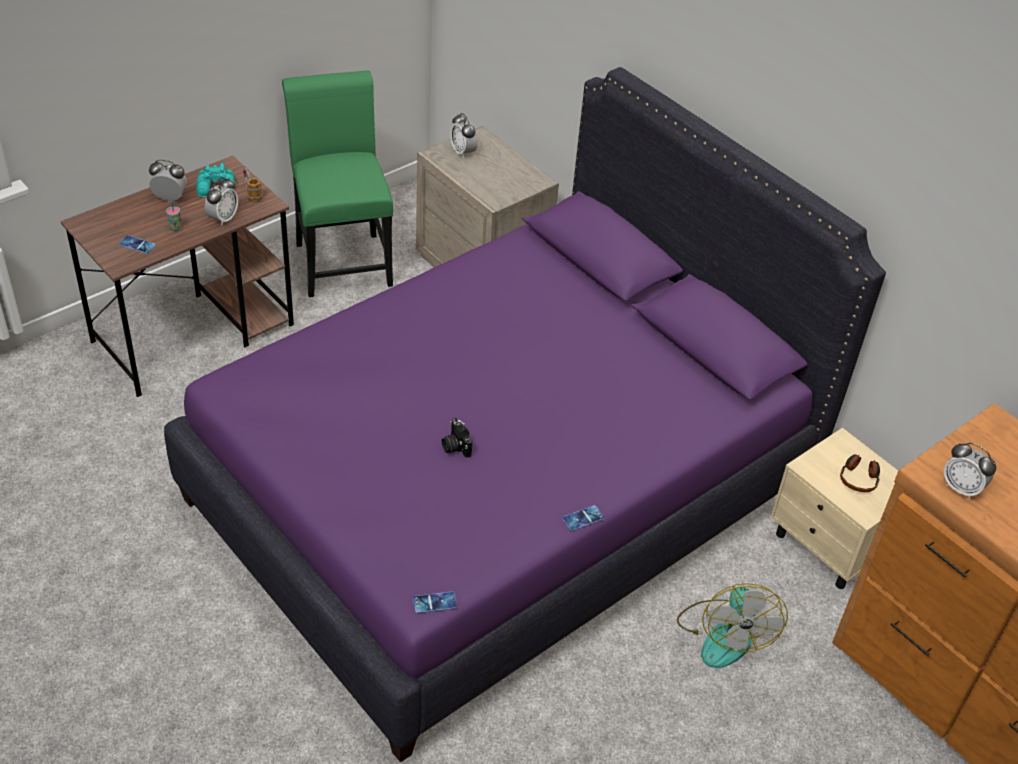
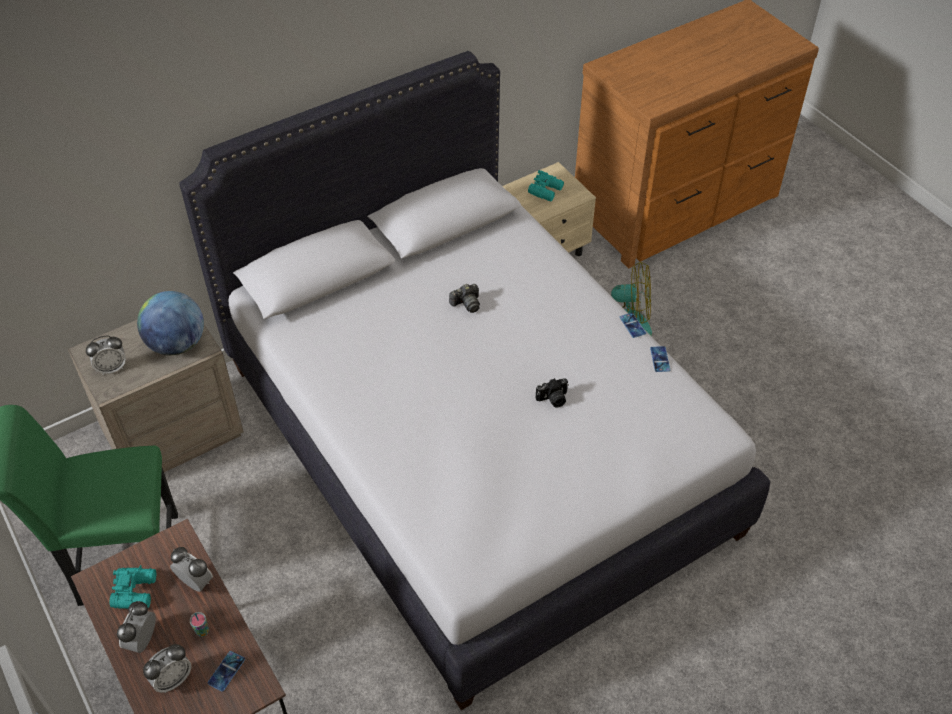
camera: 80 degrees left, 5 degrees up
purple bed [164,67,886,763] -> white bed [179,51,770,710]
mug [243,168,263,203] -> none
phone [413,591,457,613] -> phone moved to [650,346,670,372]
headphones [840,454,880,492] -> turquoise binoculars [528,170,564,201]
alarm clock [944,443,996,499] -> alarm clock moved to [143,644,192,693]
none -> globe [137,291,204,355]
none -> camera [449,284,480,313]

